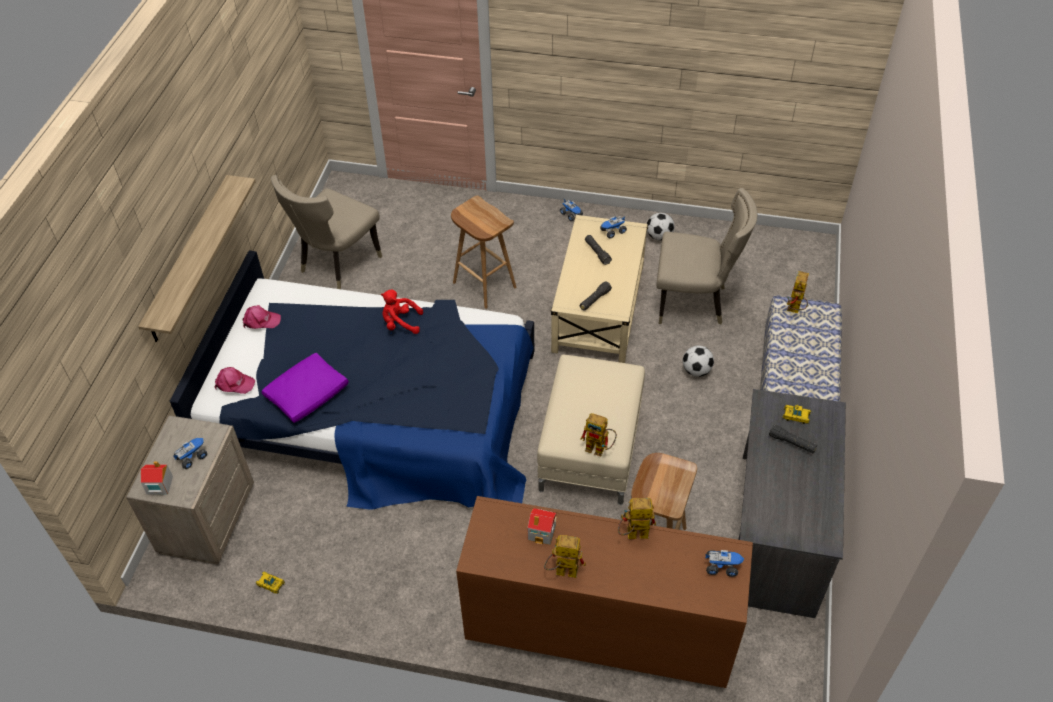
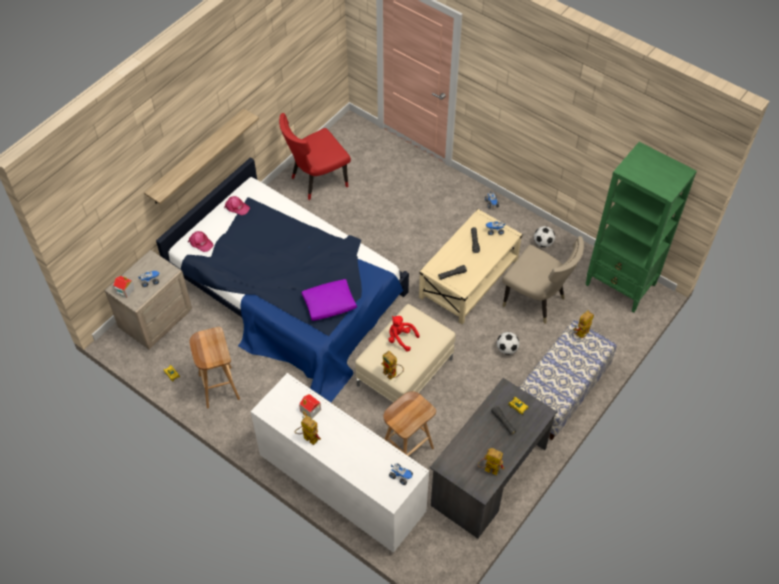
camera: 25 degrees right, 5 degrees up
purple pillow [262,353,349,423] -> purple pillow moved to [301,279,357,321]
beige chair [271,175,382,289] -> red chair [279,113,351,200]
red plush toy [381,289,423,334] -> red plush toy moved to [388,316,420,352]
brown stool [451,196,517,309] -> brown stool moved to [190,327,240,408]
brown dresser [456,496,753,688] -> white dresser [251,373,429,553]
toy robot [618,498,656,539] -> toy robot moved to [478,448,504,476]
none -> green bookcase [586,142,697,313]

